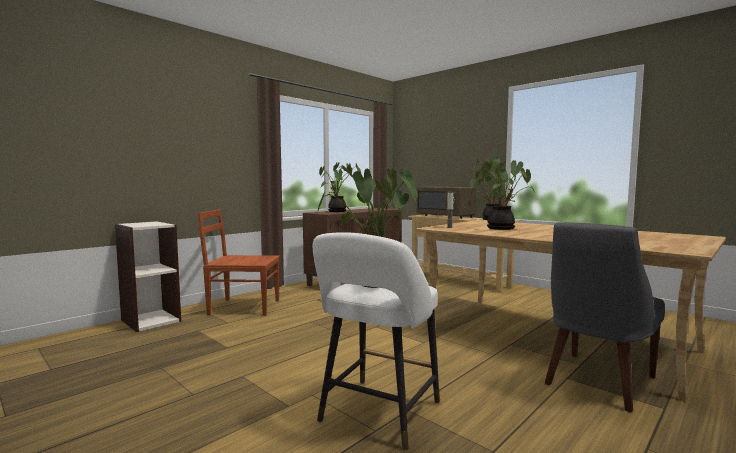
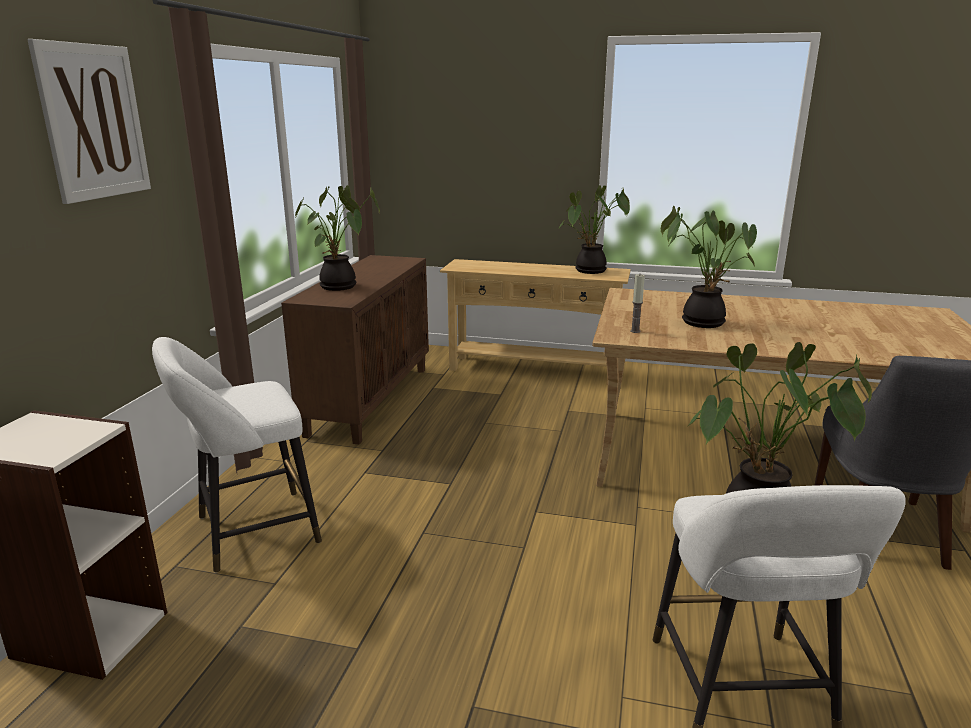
camera: 30 degrees left, 15 degrees up
brown chair [198,210,280,316] -> white stool [152,337,322,572]
brown microwave [417,187,476,219] -> none
none -> picture [27,39,151,204]

